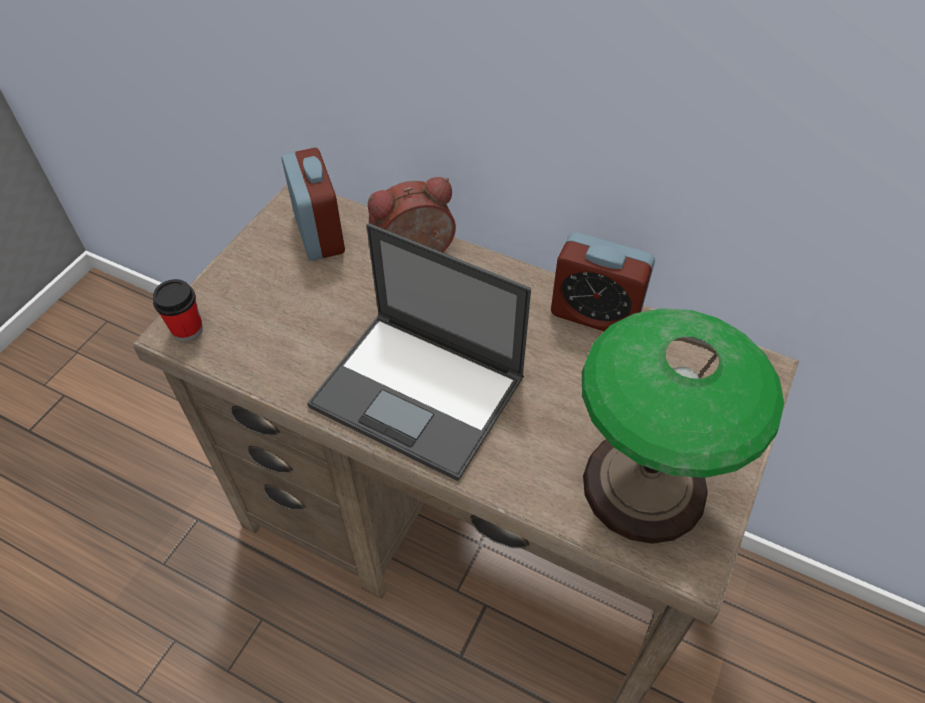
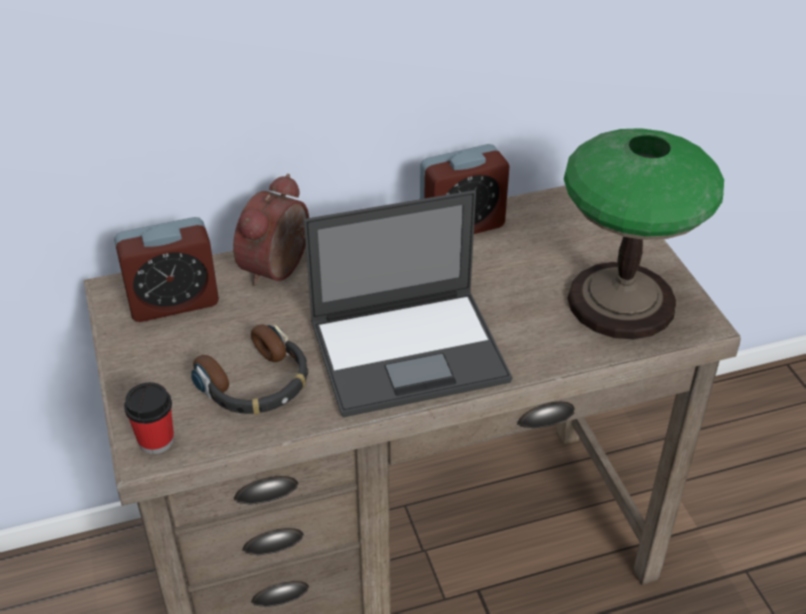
camera: 45 degrees left, 10 degrees down
alarm clock [281,148,345,261] -> alarm clock turned 135 degrees clockwise [114,217,219,322]
none -> headphones [191,325,308,415]

